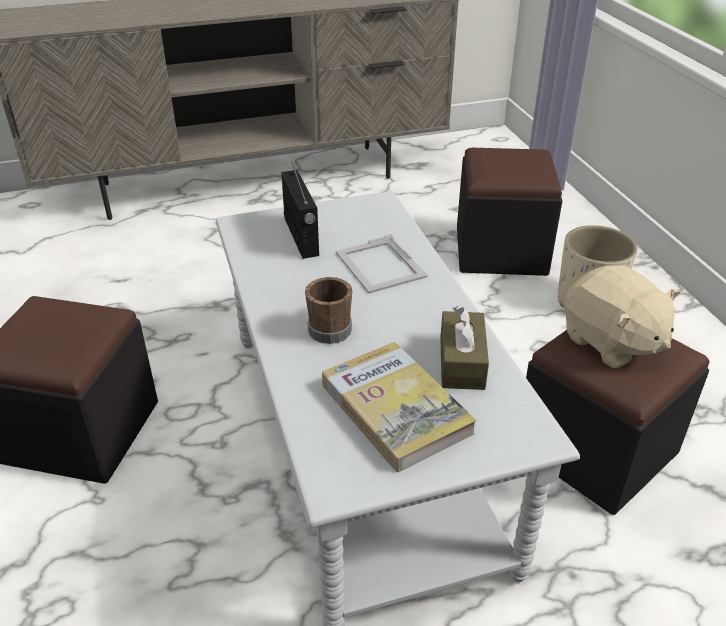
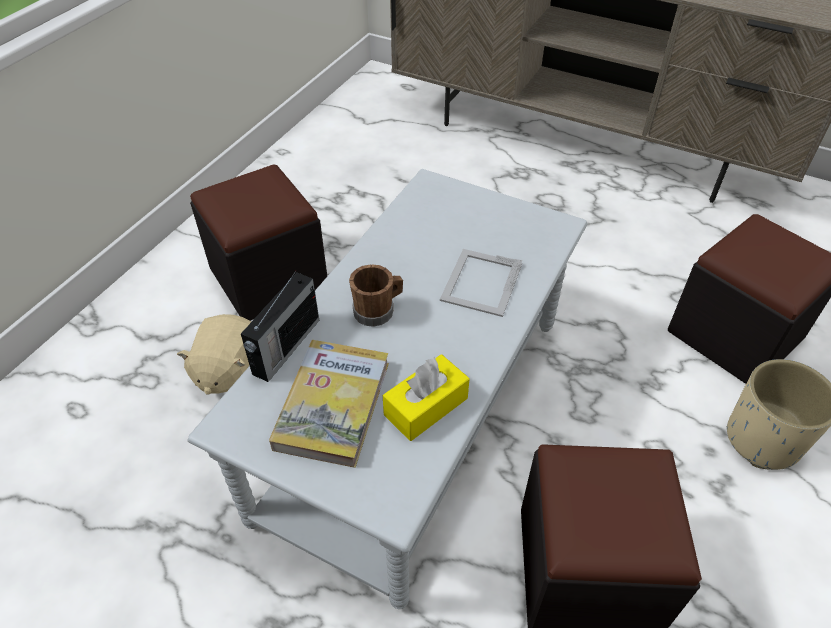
camera: 45 degrees right, 10 degrees up
radio [281,161,319,259] -> radio moved to [241,271,319,382]
brown tissue box [440,306,489,390] -> yellow tissue box [383,354,470,441]
beige plush toy [564,265,680,369] -> beige plush toy moved to [177,314,251,395]

